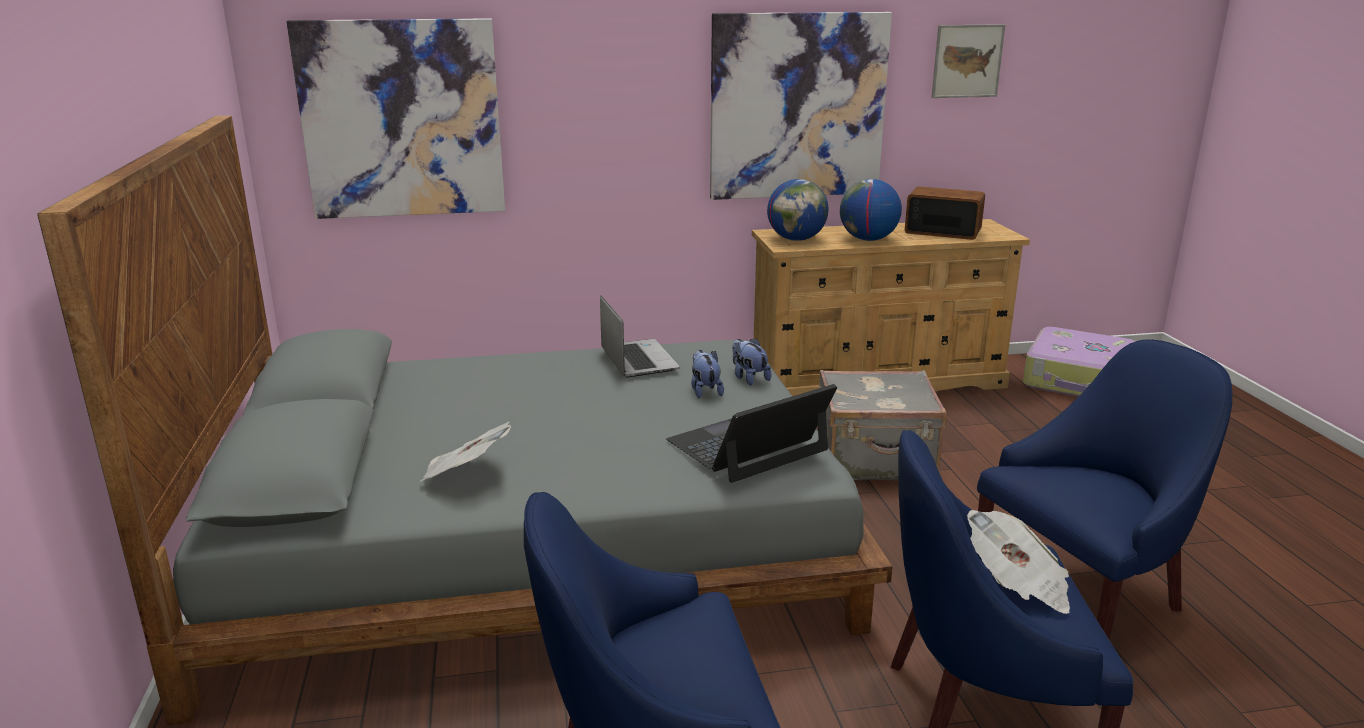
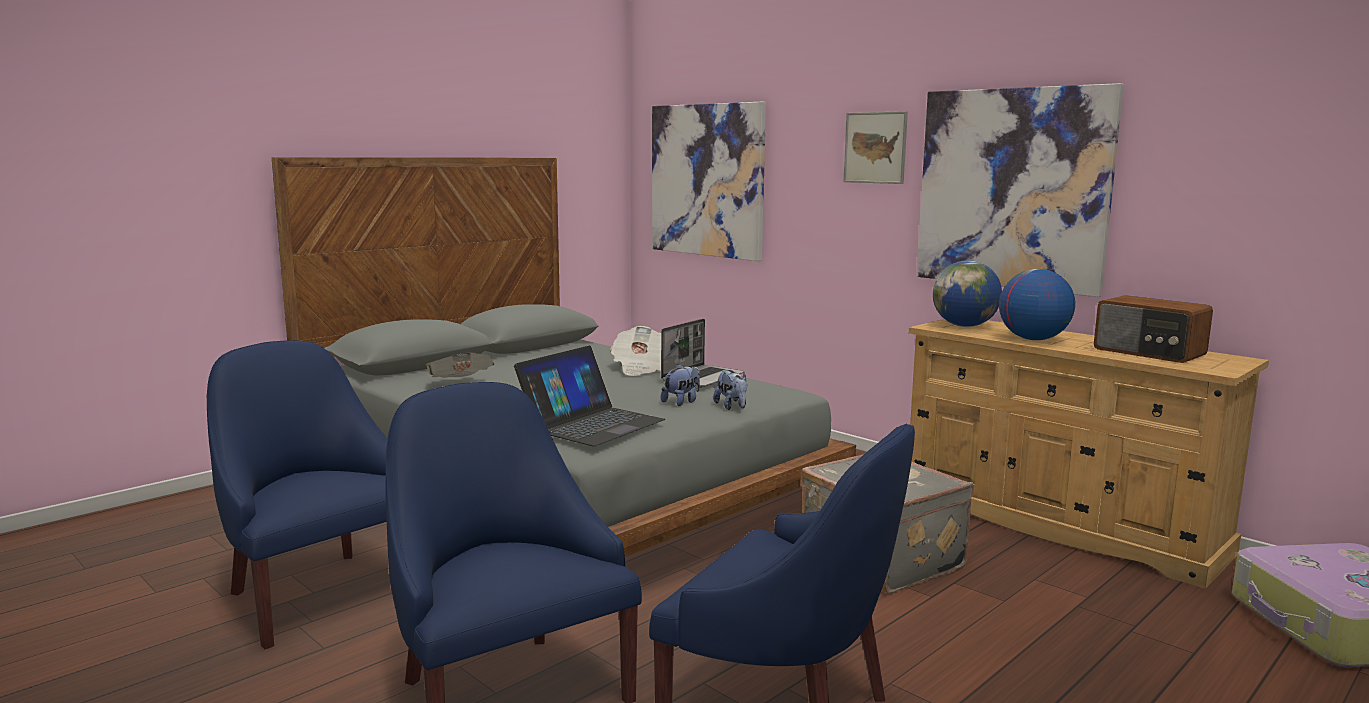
camera: 55 degrees right, 10 degrees down
laptop [666,384,837,483] -> laptop turned 105 degrees clockwise [514,345,665,446]
plush toy [732,338,772,385] -> plush toy turned 135 degrees clockwise [713,370,747,410]
radio [905,187,985,240] -> radio turned 150 degrees clockwise [1094,295,1213,363]
picture [931,24,1005,98] -> picture moved to [843,111,908,184]
newspaper [967,510,1070,614] -> newspaper moved to [610,326,661,376]

